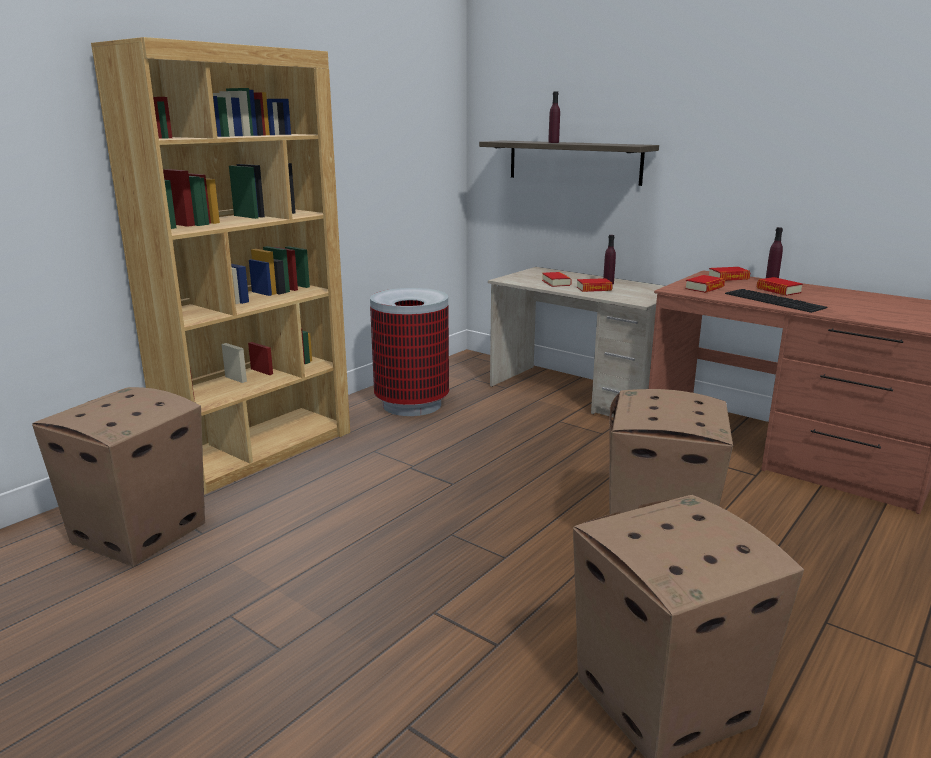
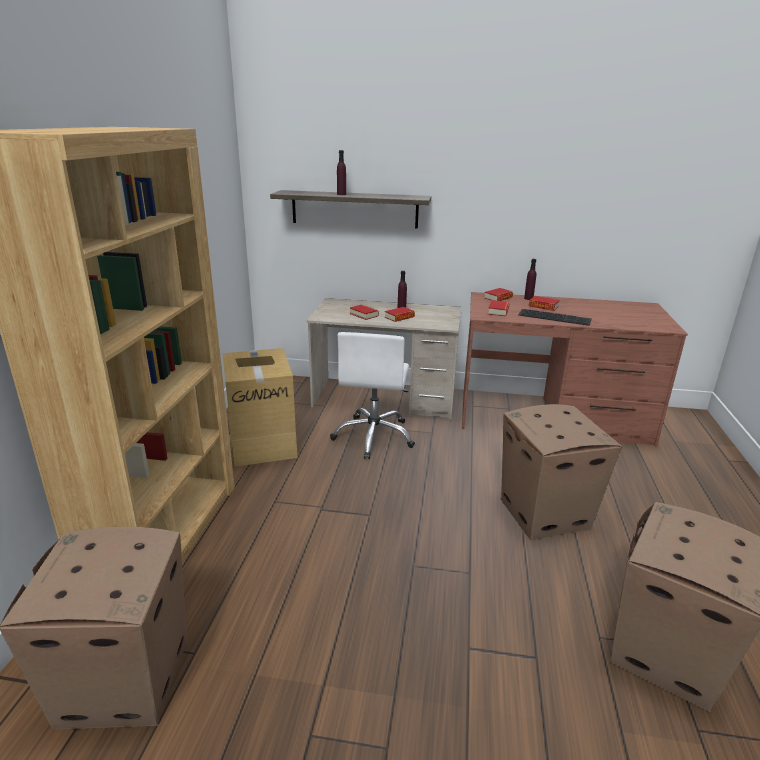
camera: 30 degrees left, 5 degrees up
trash can [370,288,449,416] -> cardboard box [223,348,299,467]
none -> white office chair [330,332,415,459]

